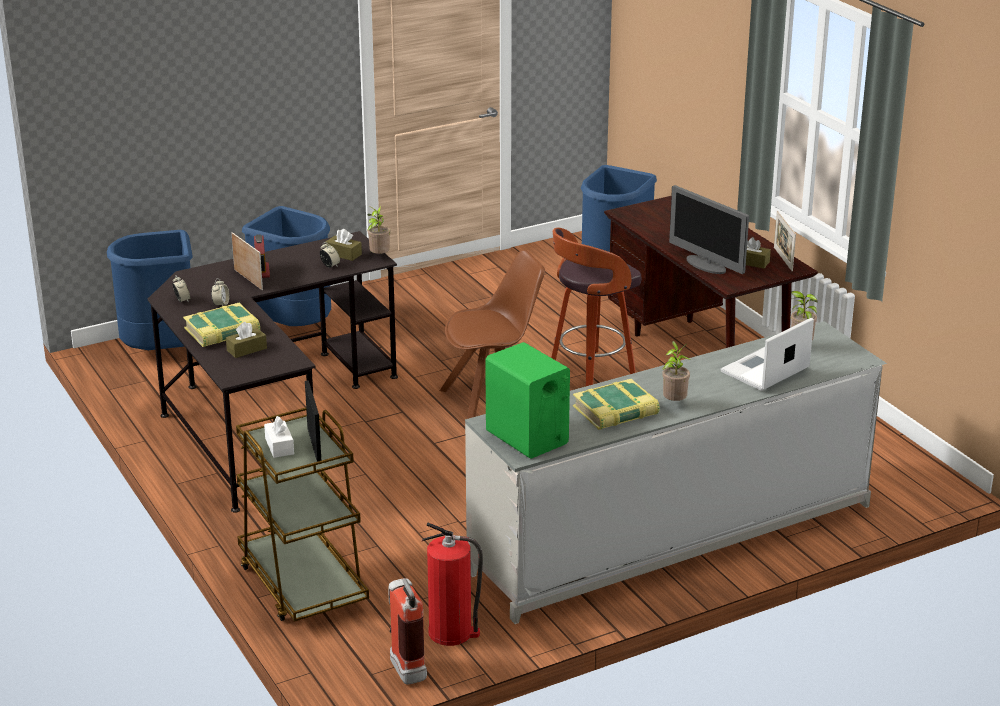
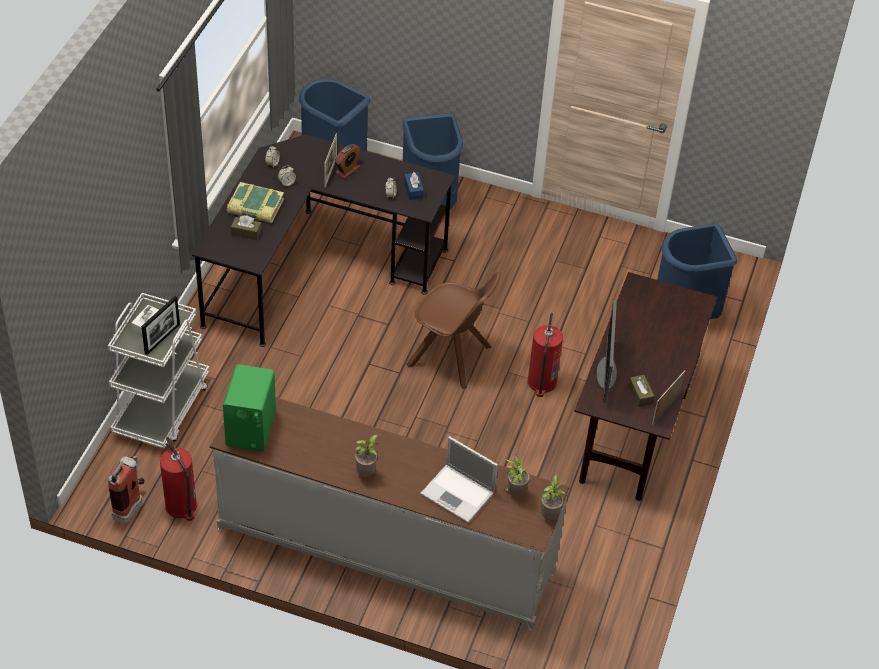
camera: 45 degrees right, 20 degrees up
brown cart [236,407,369,622] -> white cart [108,293,209,448]
brown tissue box [325,229,362,261] -> blue tissue box [404,172,424,200]
potted plant [367,205,390,254] -> potted plant moved to [541,475,566,520]
grey cabinet [465,321,887,624] -> brown cabinet [210,397,569,631]
stool [551,228,641,386] -> fire extinguisher [527,313,563,397]
book [573,379,660,430] -> none
laptop [720,318,814,391] -> laptop turned 150 degrees counterclockwise [420,436,498,523]

